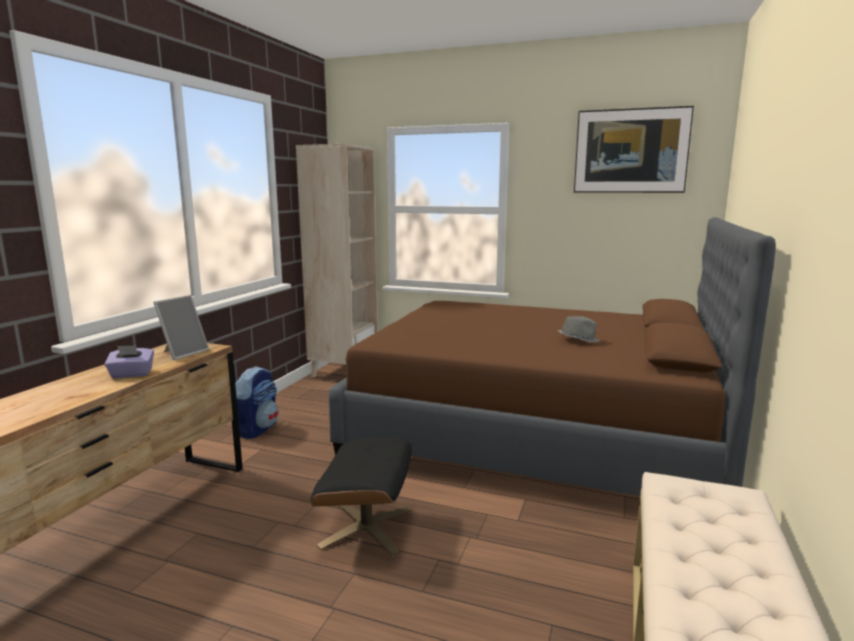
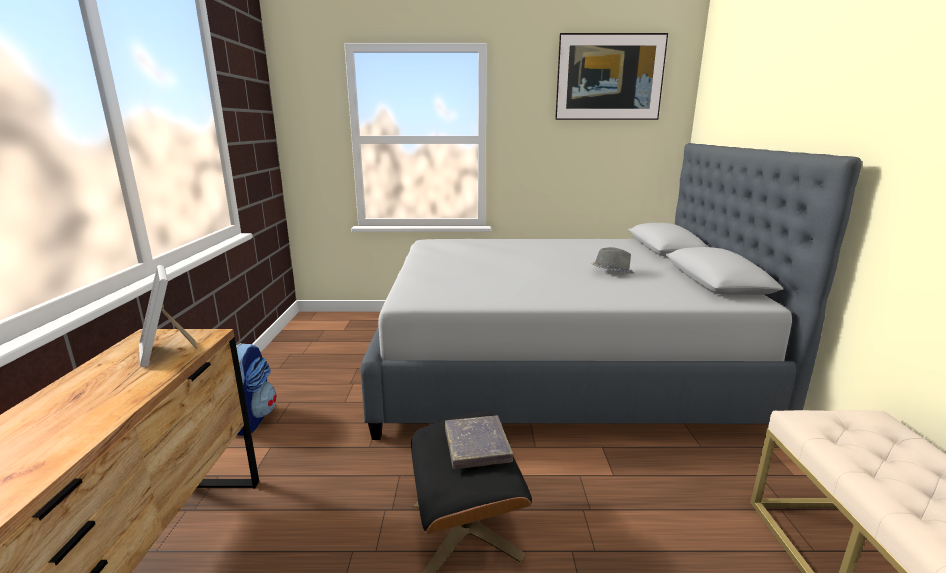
camera: 20 degrees left, 5 degrees up
purple tissue box [104,345,154,378] -> none
picture frame [153,295,209,360] -> picture frame turned 135 degrees clockwise [139,265,197,367]
beige bookcase [296,144,378,378] -> none
brown bed [329,217,776,496] -> grey bed [360,143,862,440]
none -> grey book [445,416,513,469]

